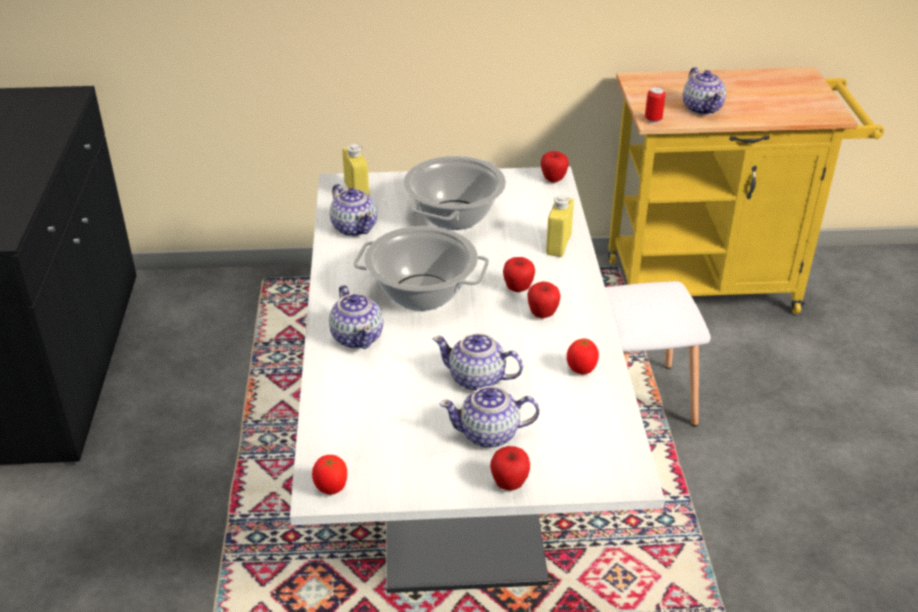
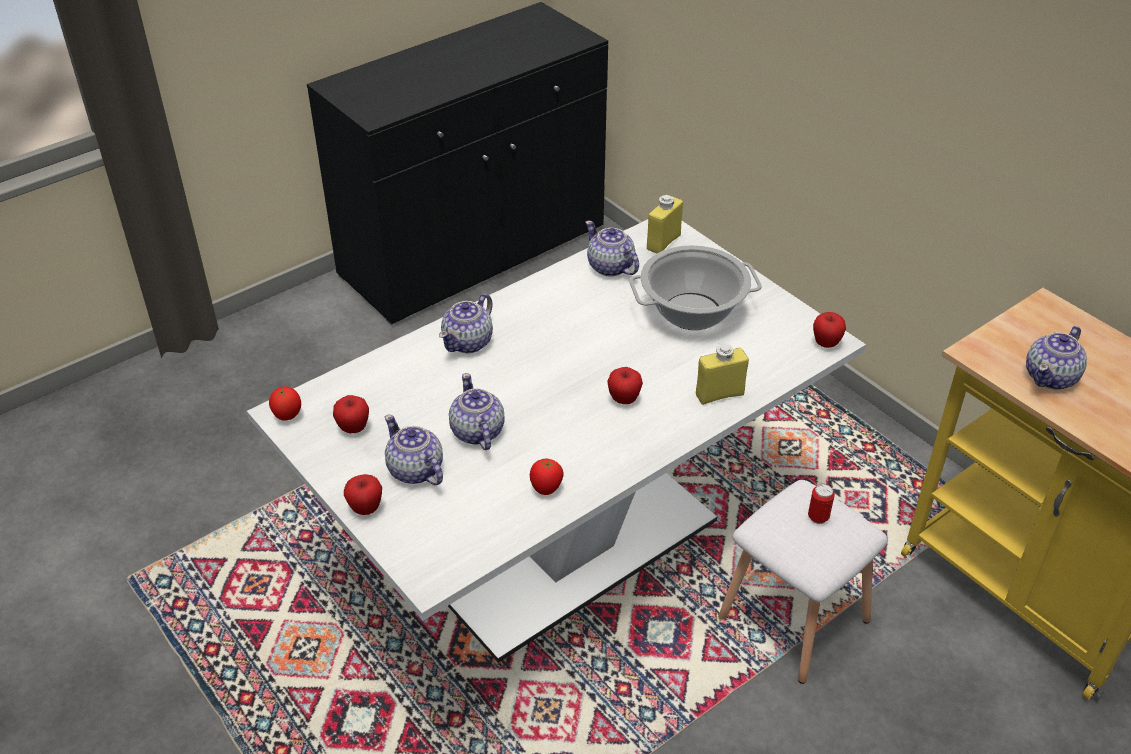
camera: 55 degrees right, 5 degrees up
teapot [330,184,377,237] -> teapot turned 120 degrees clockwise [585,221,639,277]
cooking pot [353,226,489,311] -> none
apple [528,282,560,318] -> apple moved to [333,395,369,433]
can [645,87,666,124] -> can moved to [808,484,835,524]

